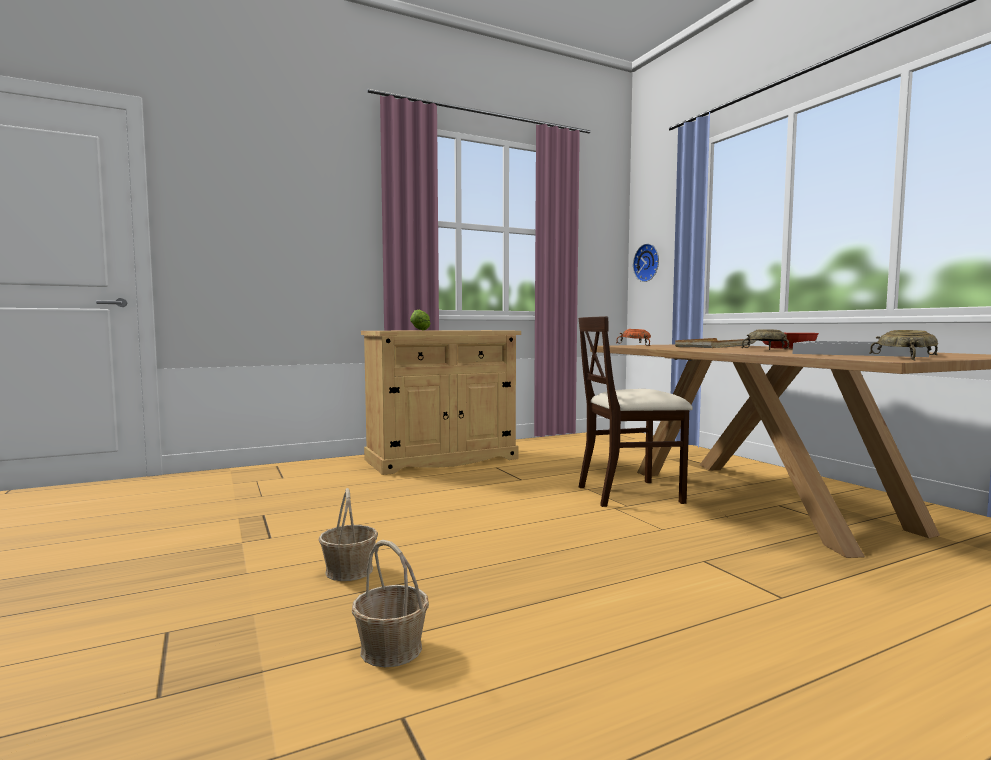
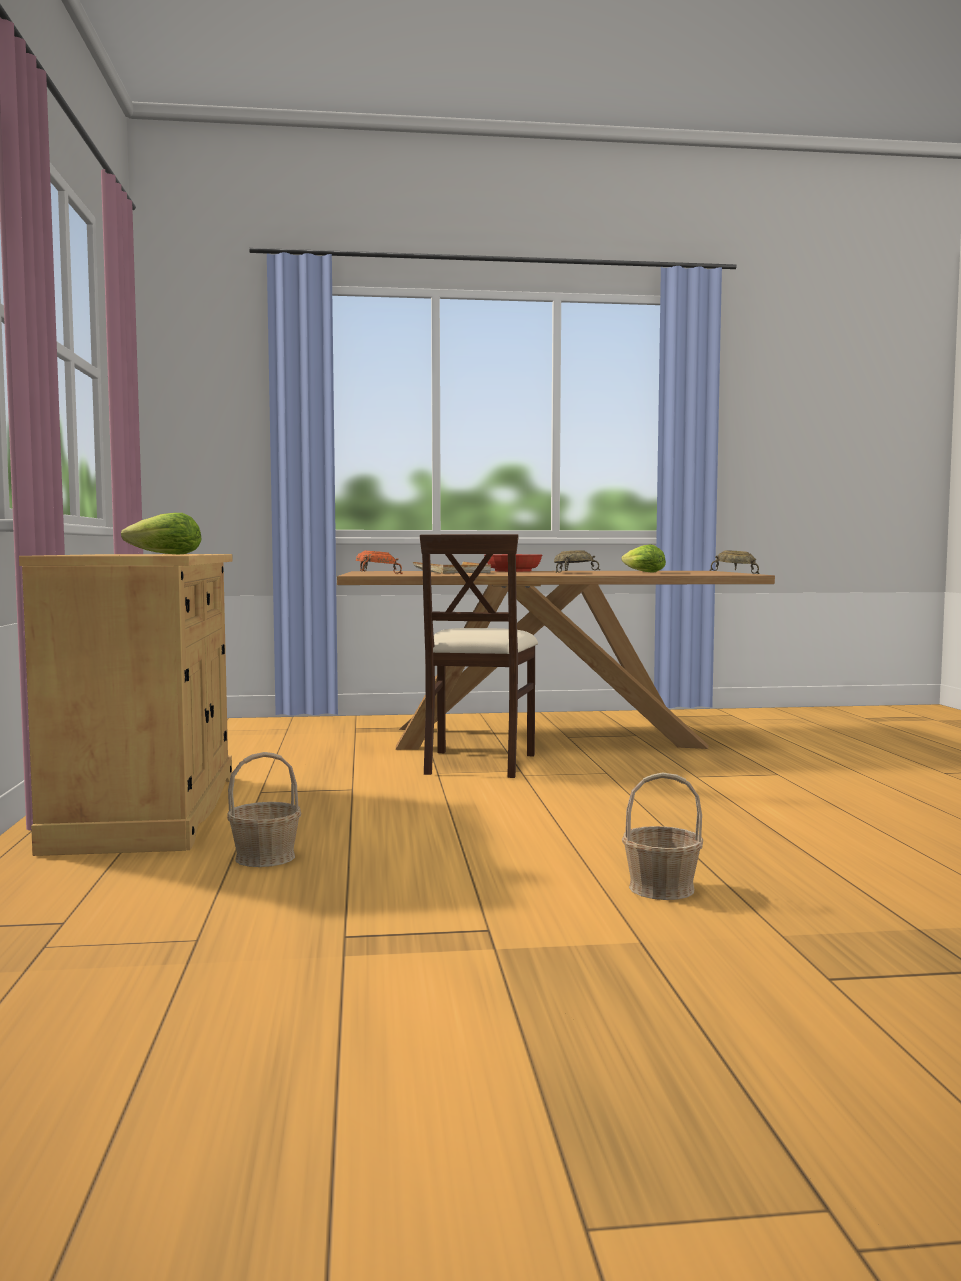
camera: 70 degrees left, 0 degrees up
basket [352,540,429,668] -> basket moved to [227,752,301,867]
wall clock [633,244,659,282] -> none
white tray [793,341,929,357] -> lettuce [621,545,666,573]

